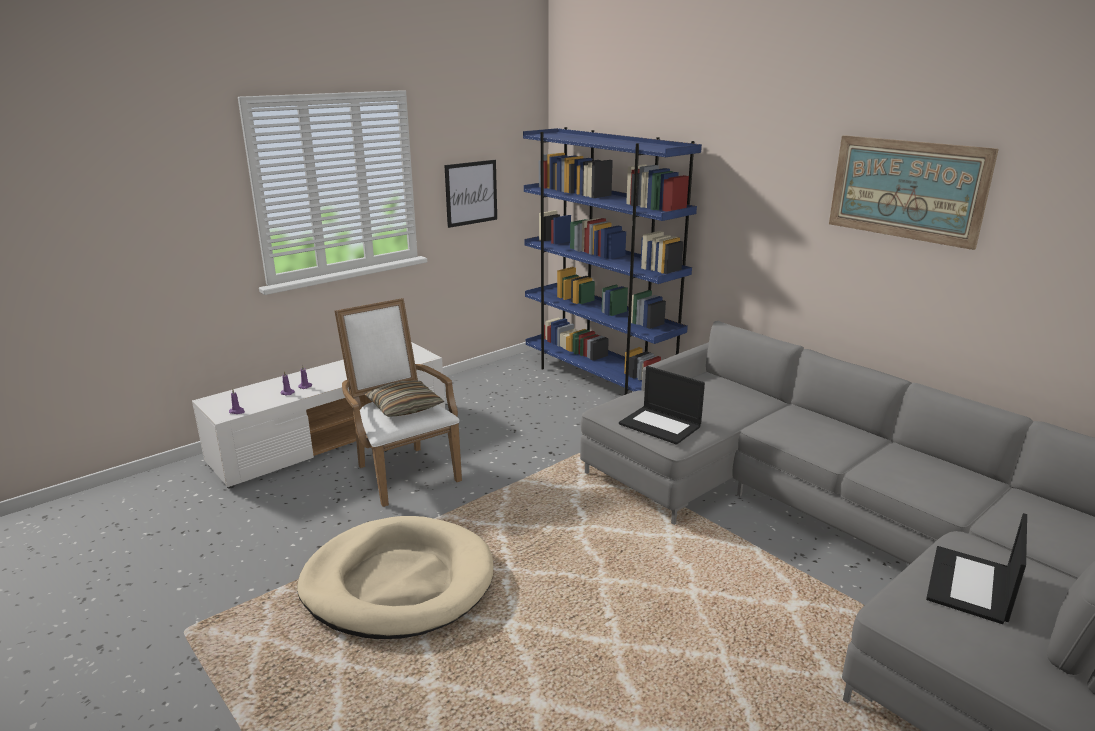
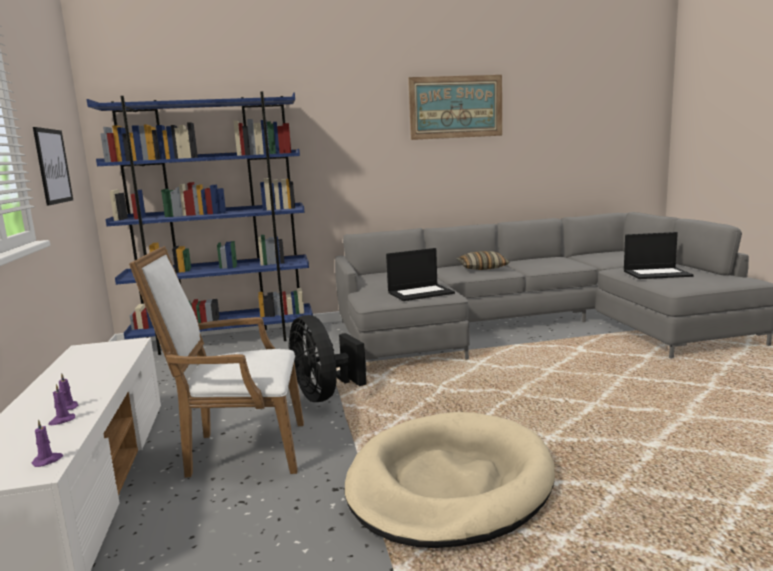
camera: 60 degrees left, 10 degrees down
pillow [365,381,445,417] -> pillow moved to [456,251,509,270]
laptop [926,513,1027,624] -> laptop turned 60 degrees counterclockwise [624,232,694,279]
none -> black fan [289,315,367,402]

